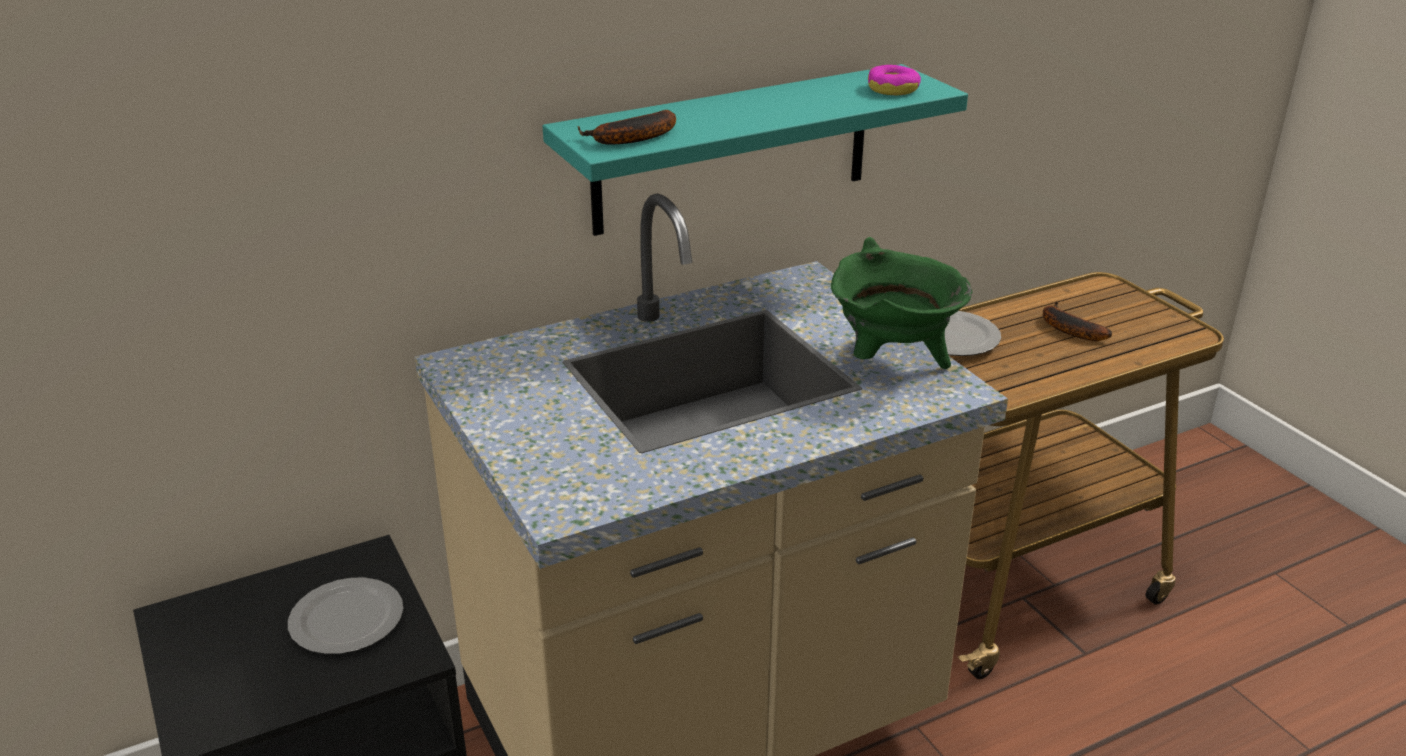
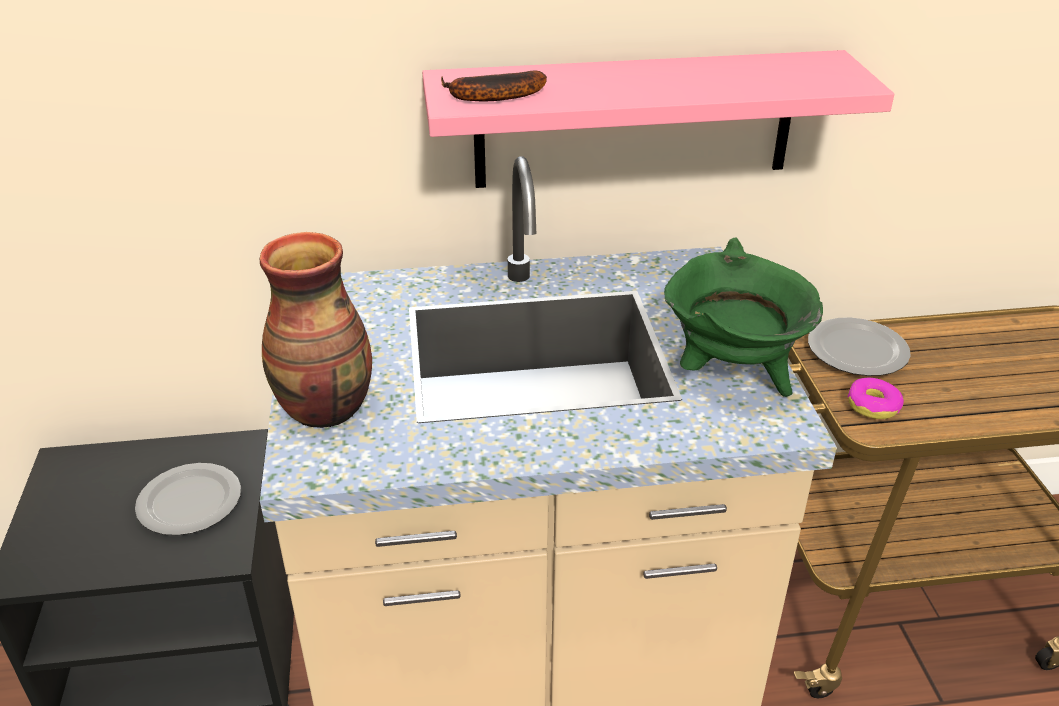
camera: 20 degrees right, 5 degrees up
turquoise shelf [543,64,968,236] -> pink shelf [422,50,894,188]
donut [868,65,921,95] -> donut moved to [847,378,904,419]
banana [1043,301,1112,341] -> none
none -> vase [260,232,372,428]

